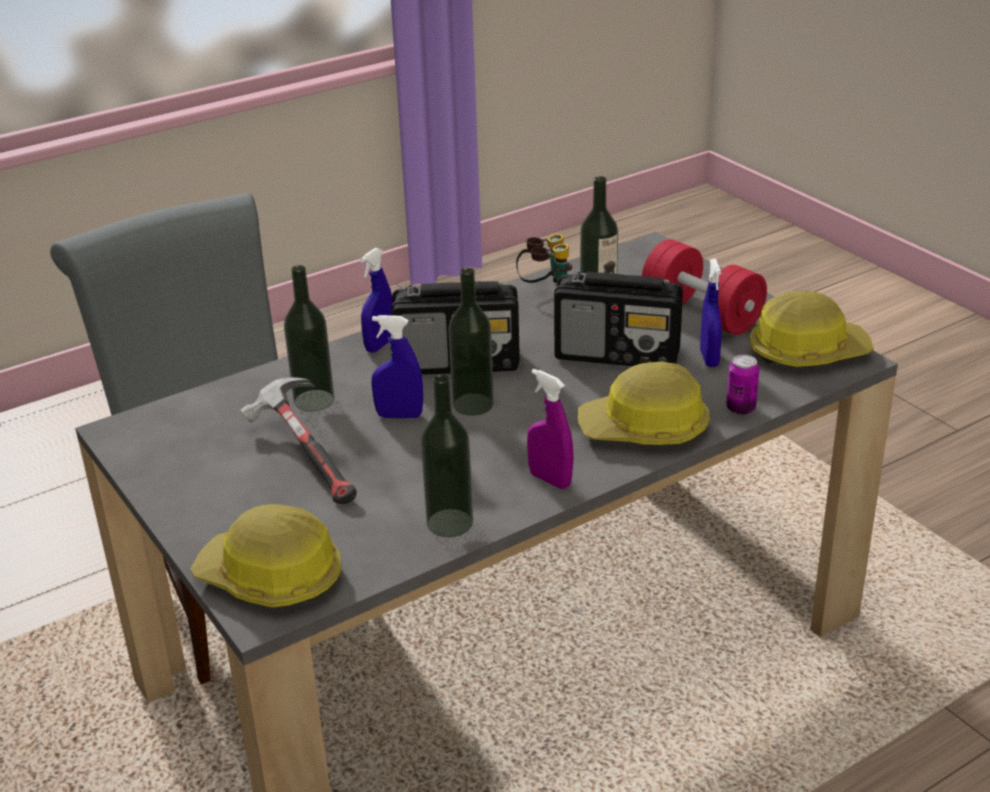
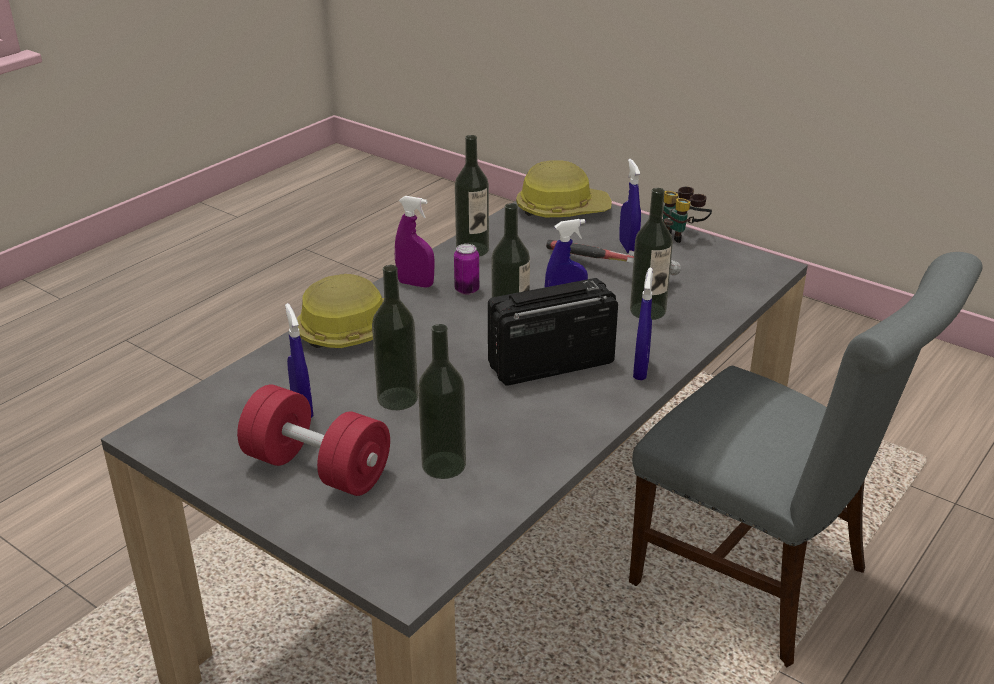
camera: 160 degrees right, 0 degrees up
binoculars [516,234,572,286] -> binoculars moved to [663,187,712,243]
radio [554,272,683,366] -> bottle [372,265,418,410]
can [726,355,759,415] -> can moved to [454,244,479,295]
hard hat [749,291,874,367] -> none
none -> blue spray bottle [619,159,641,253]

